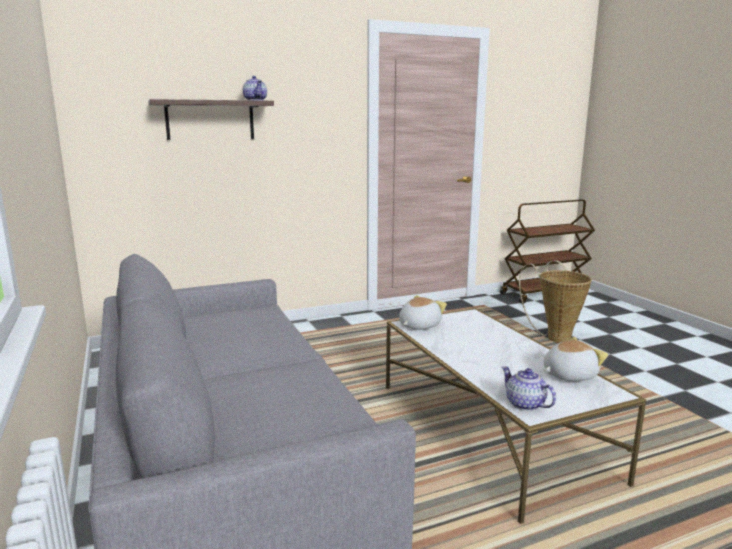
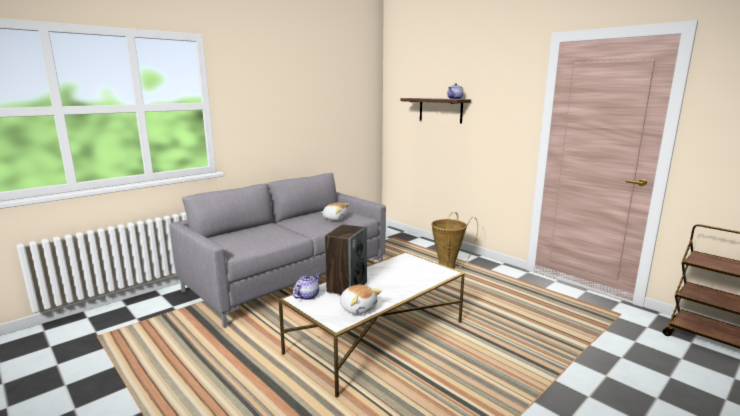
camera: 70 degrees right, 0 degrees up
plush toy [399,295,447,330] -> plush toy moved to [322,203,349,221]
basket [519,260,592,343] -> basket moved to [432,212,478,269]
none -> speaker [325,224,367,295]

